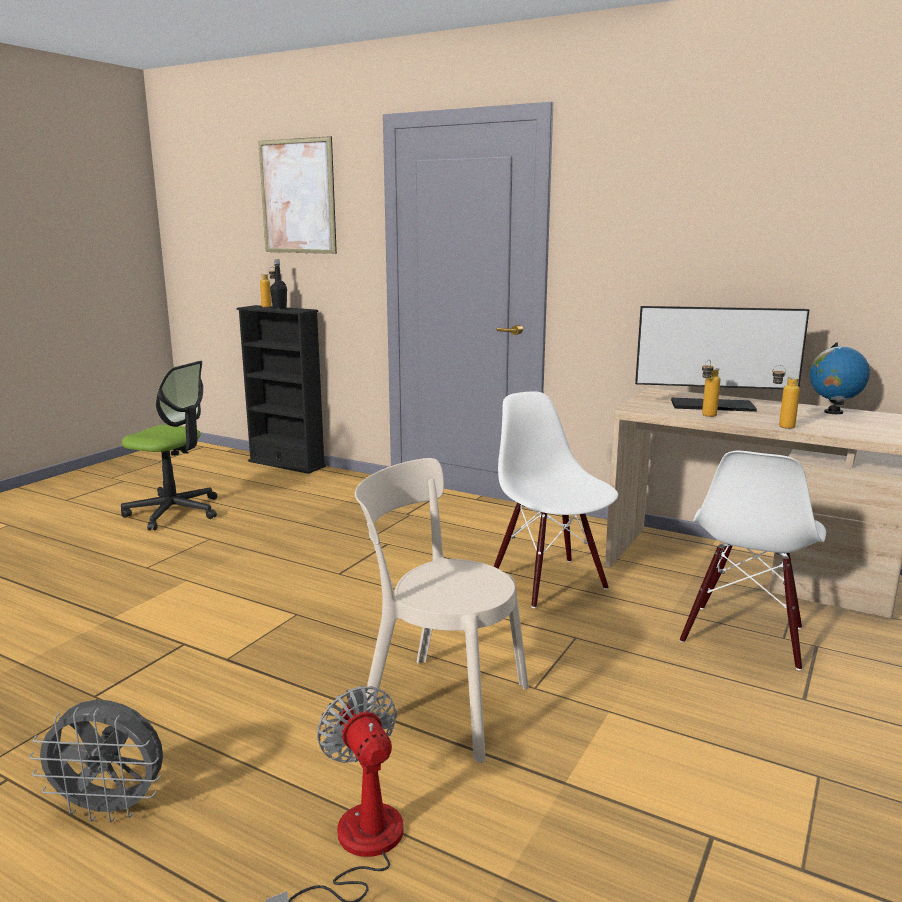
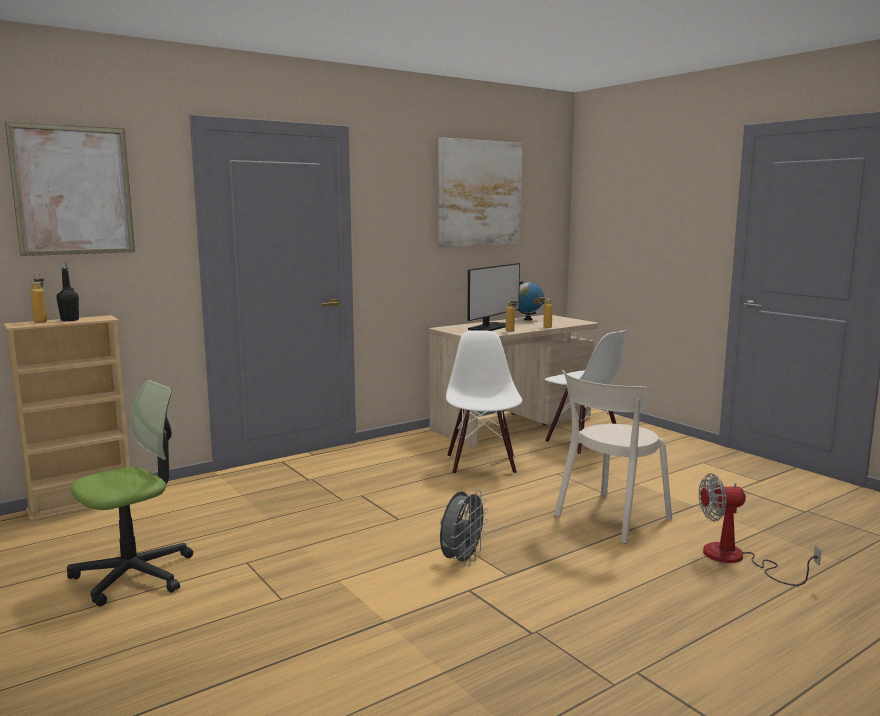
camera: 65 degrees left, 5 degrees down
grey fan [29,700,163,822] -> grey fan moved to [440,490,489,567]
black bookcase [237,305,326,474] -> beige bookcase [4,315,130,522]
white chair [494,391,618,608] -> white chair turned 90 degrees clockwise [446,330,522,475]
none -> picture [438,138,523,247]

